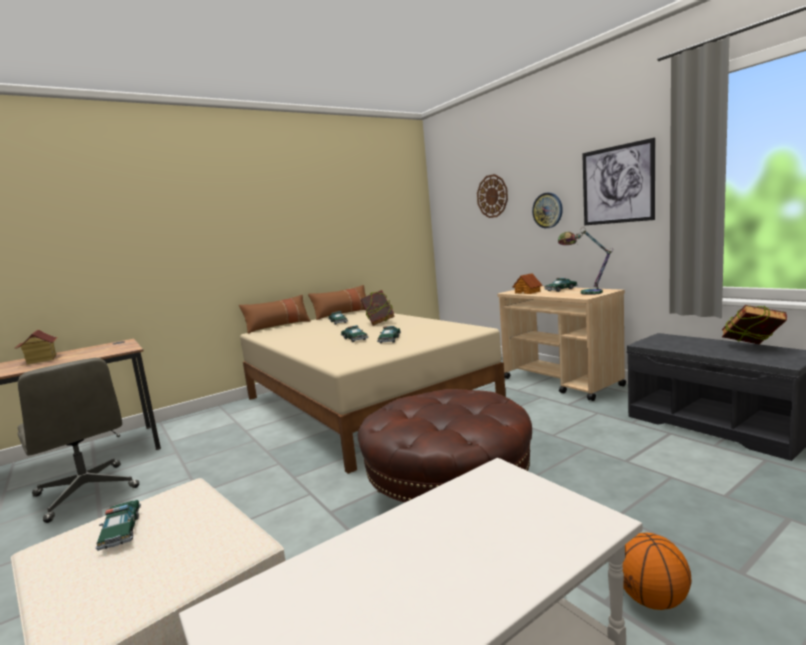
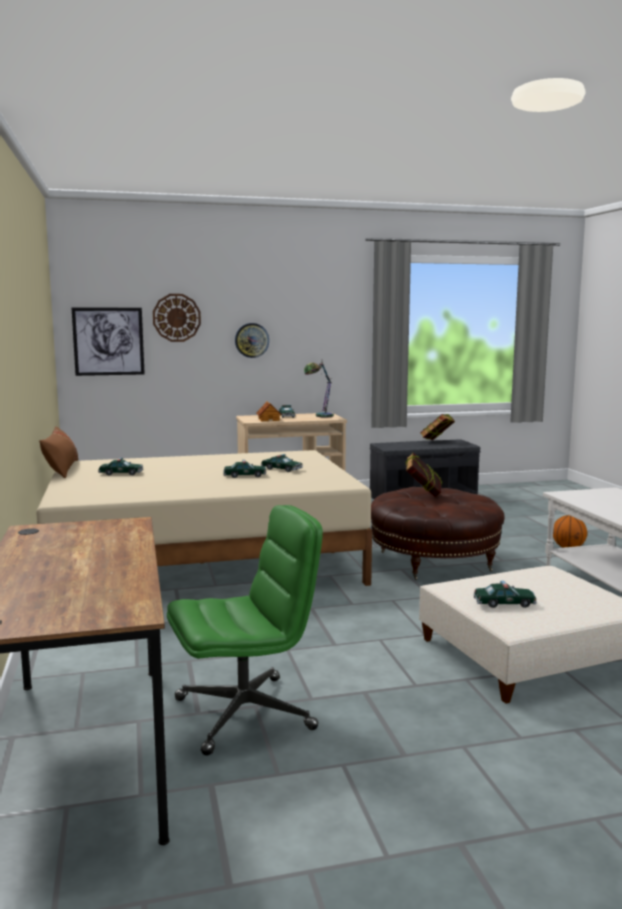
camera: 70 degrees left, 0 degrees up
toy house [15,330,58,364] -> none
grey office chair [18,358,139,523] -> green office chair [167,505,323,756]
brown pillow [239,295,310,334] -> none
book [361,290,395,326] -> book moved to [406,453,442,497]
picture [582,138,655,225] -> picture moved to [72,308,145,376]

